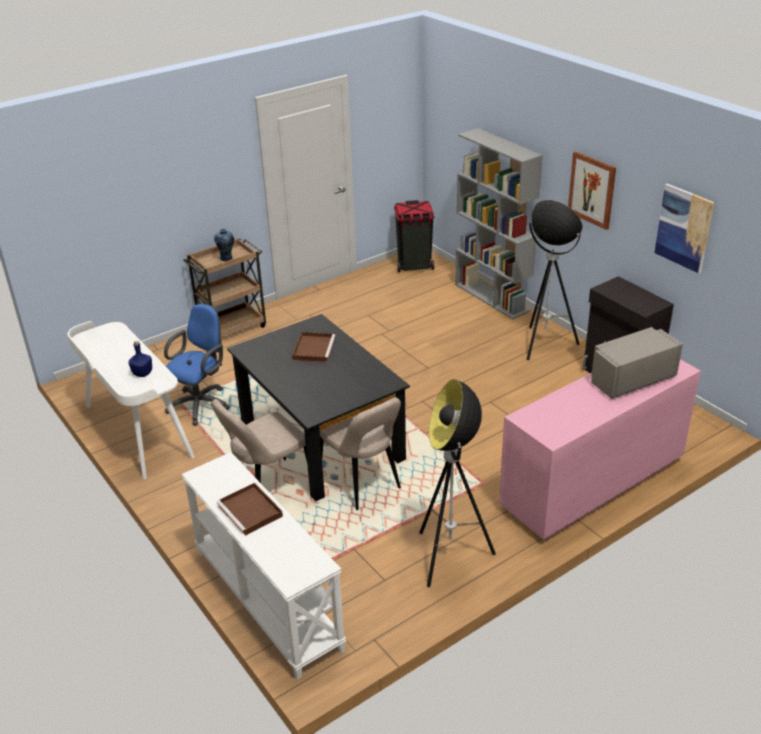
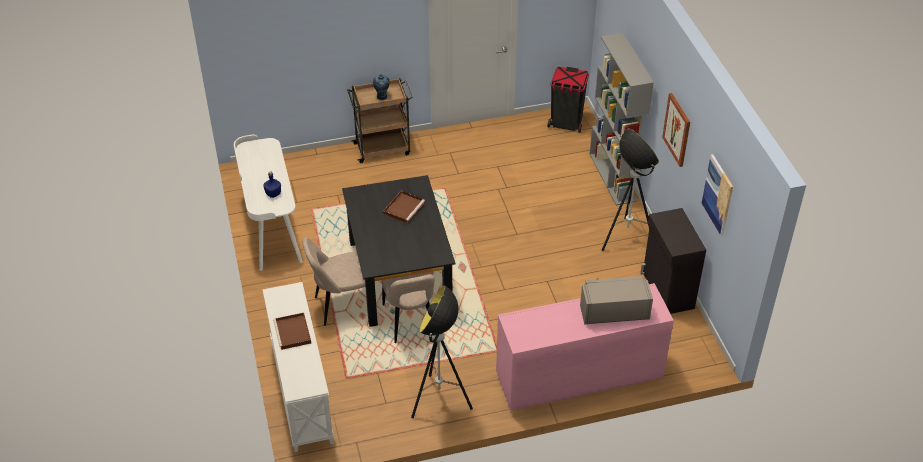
camera: 20 degrees right, 10 degrees up
blue office chair [164,304,230,426] -> none

